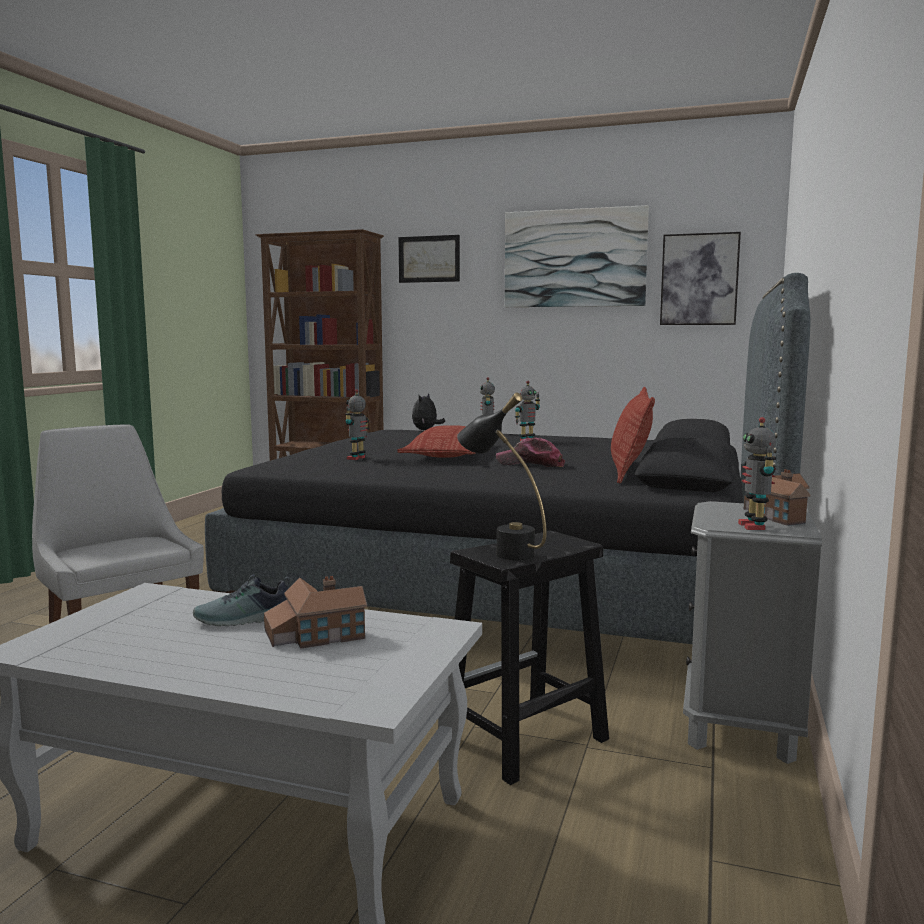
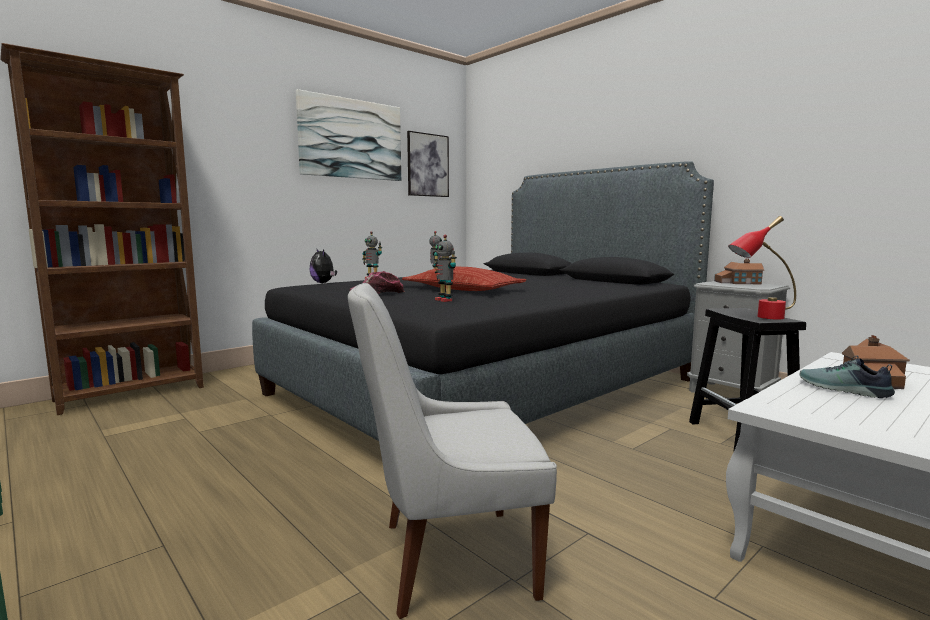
camera: 60 degrees left, 0 degrees up
shoe [193,574,289,626] -> shoe turned 120 degrees clockwise [799,356,895,398]
picture [399,235,460,283] -> none
black table lamp [457,393,547,560] -> red table lamp [728,216,796,319]
cap [496,438,565,467] -> cap moved to [349,271,404,294]
pillow [611,387,655,483] -> none
toy robot [738,417,776,530] -> none

